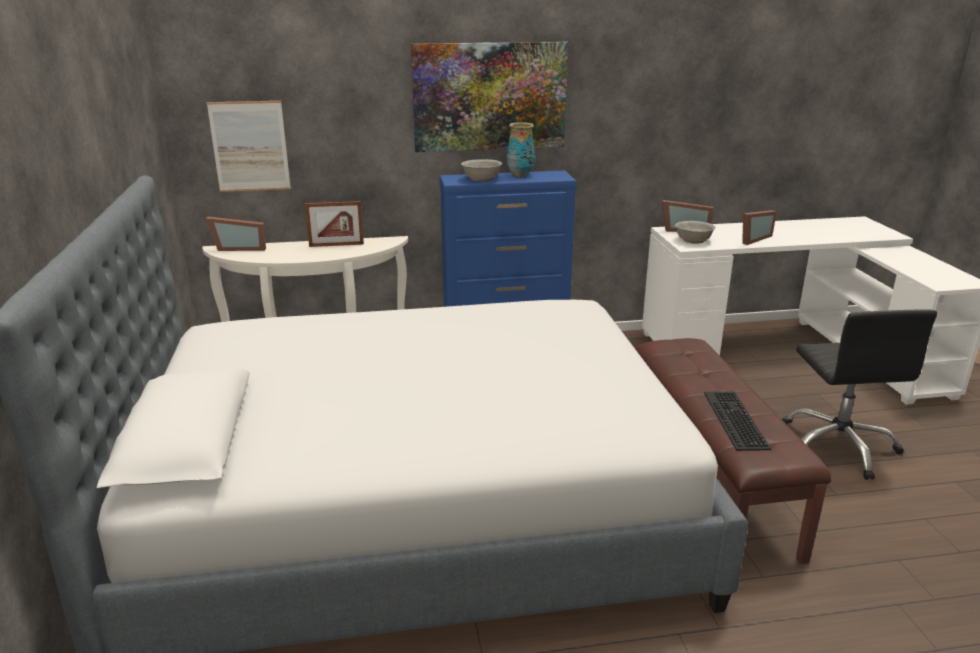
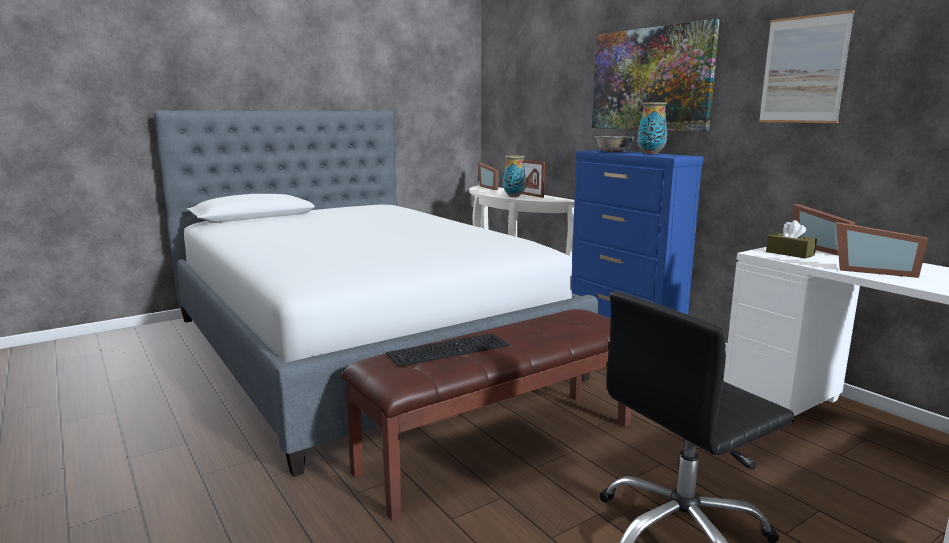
camera: 65 degrees right, 10 degrees down
picture [207,101,291,192] -> picture moved to [759,10,855,123]
white bowl [675,221,716,244] -> brown tissue box [766,220,817,259]
none -> vase [503,156,526,197]

